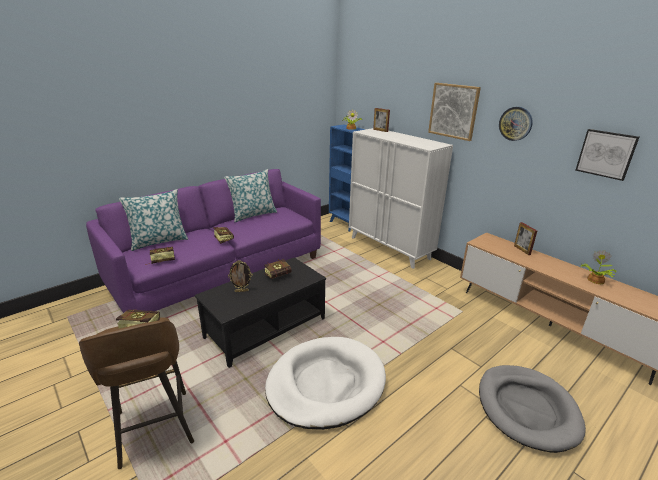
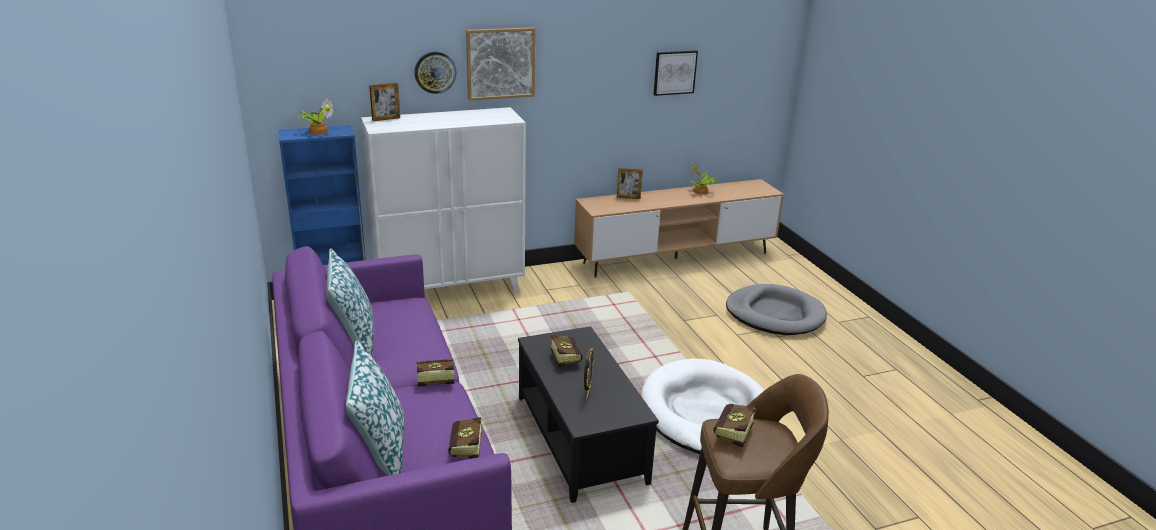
camera: 70 degrees left, 0 degrees up
wall clock [499,107,533,141] -> wall clock moved to [414,51,456,94]

